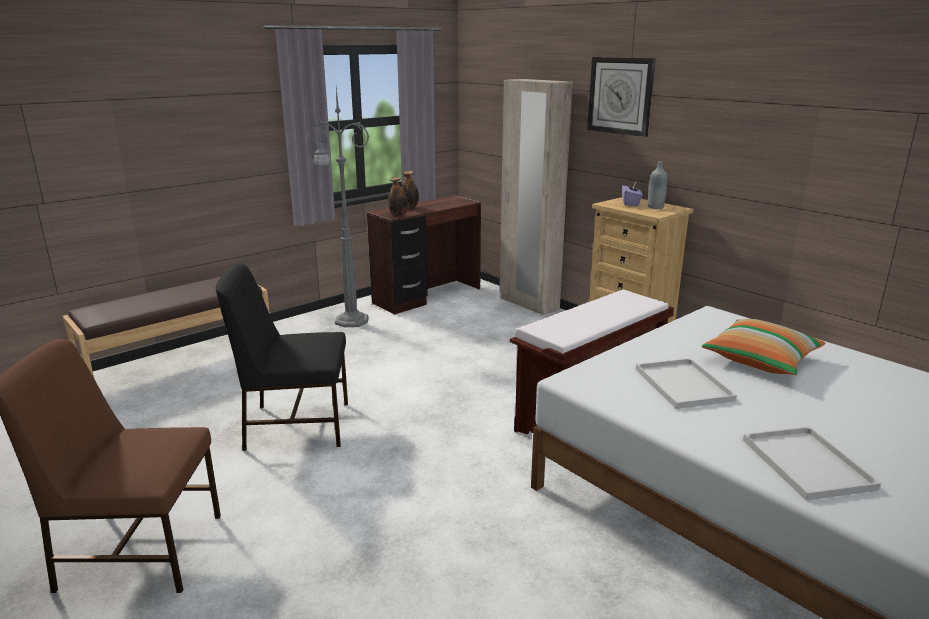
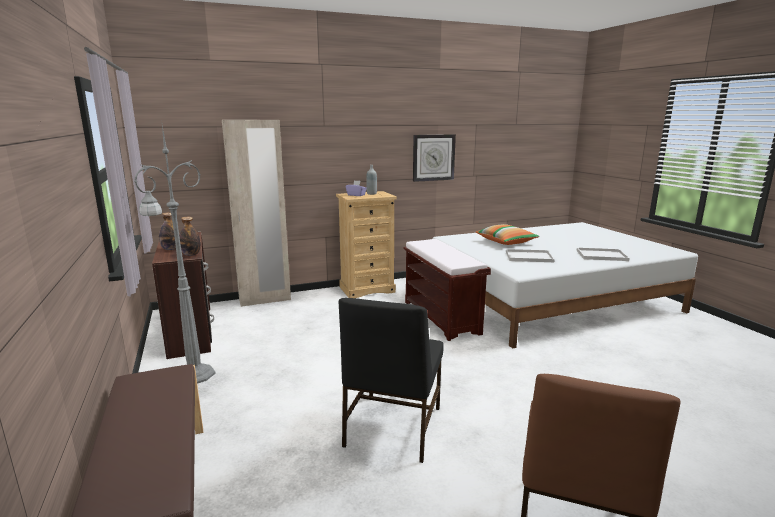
camera: 70 degrees left, 5 degrees down
wall clock [587,57,655,137] -> wall clock moved to [413,134,456,182]

